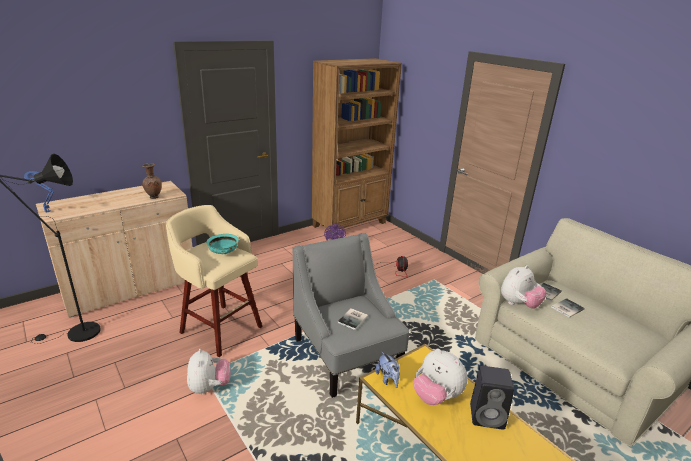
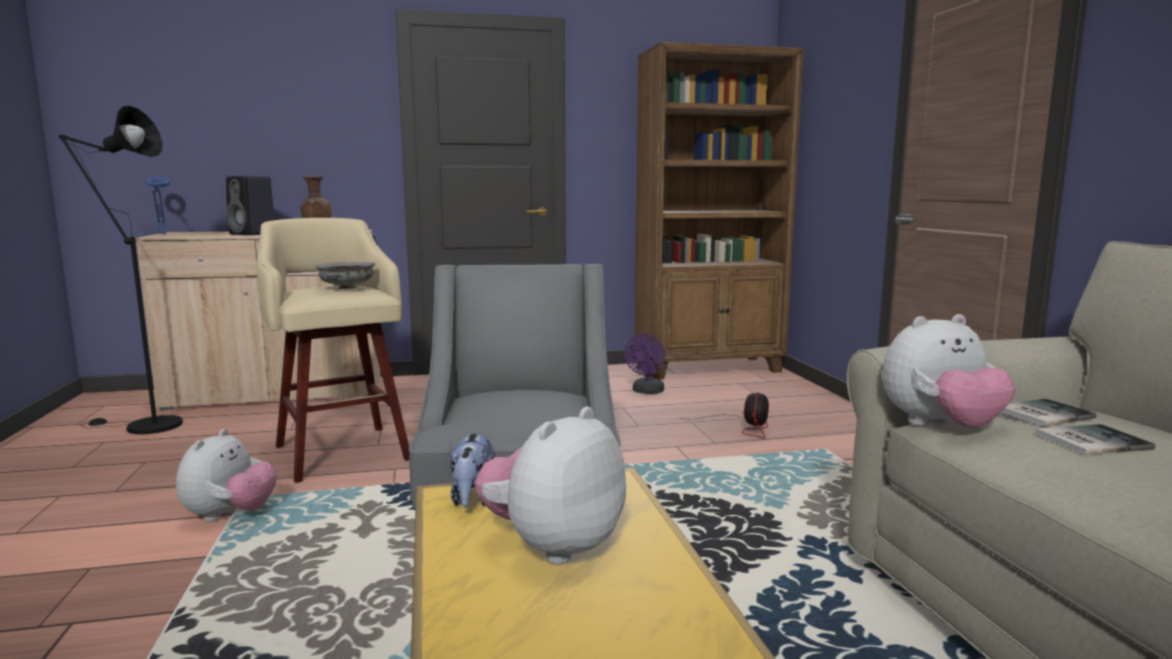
camera: 25 degrees right, 15 degrees down
turquoise bowl [206,234,239,254] -> grey bowl [315,262,376,289]
book [337,308,368,330] -> none
plush toy [414,349,468,405] -> plush toy turned 60 degrees clockwise [474,406,626,565]
black speaker [470,366,514,430] -> black speaker moved to [226,176,275,235]

